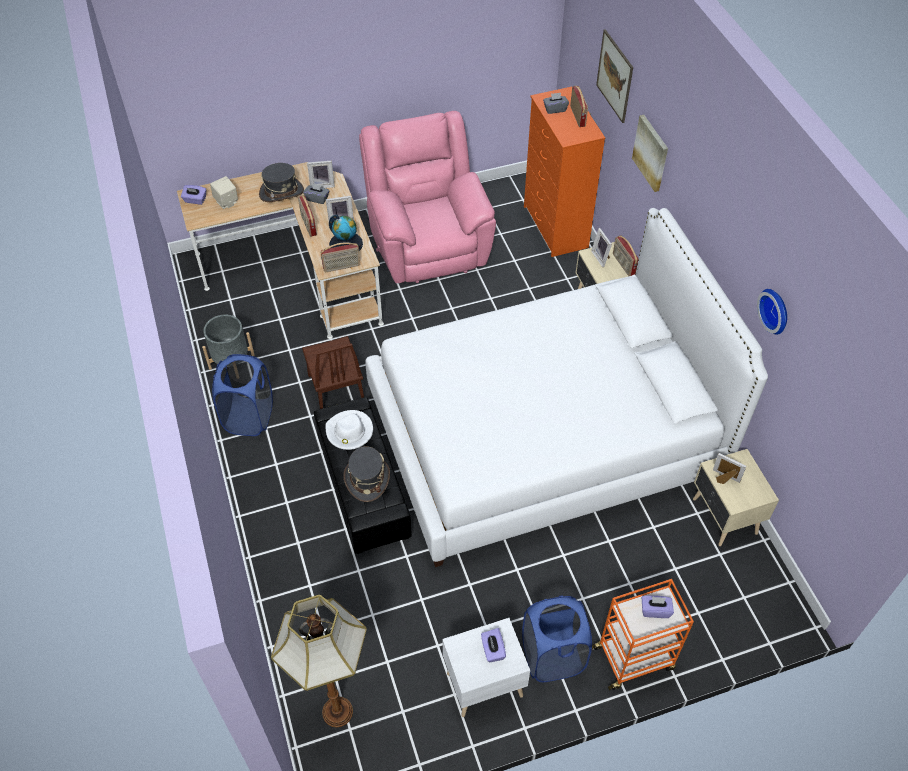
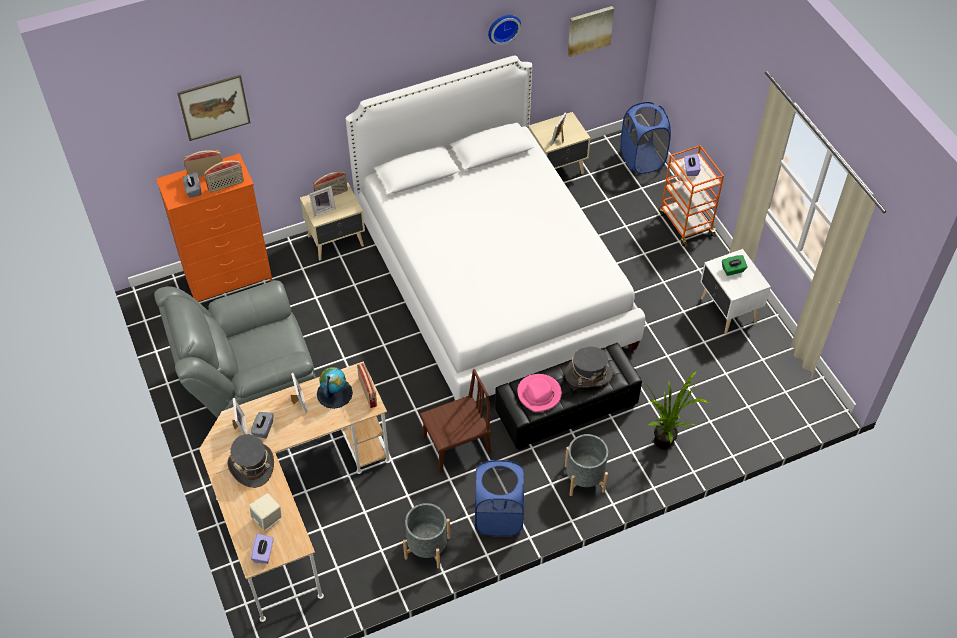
camera: 95 degrees left, 0 degrees up
floor lamp [271,595,367,727] -> none
radio [298,195,317,237] -> radio moved to [204,160,244,193]
white hat [326,410,373,450] -> pink hat [517,374,562,412]
pink armchair [359,111,496,283] -> grey armchair [154,280,316,419]
purple tissue box [481,628,506,663] -> green tissue box [722,255,748,276]
blue laundry basket [522,596,592,682] -> blue laundry basket moved to [621,102,671,174]
picture [632,115,668,192] -> picture moved to [568,6,614,57]
none -> grey planter [565,434,608,496]
none -> potted plant [644,370,709,450]

